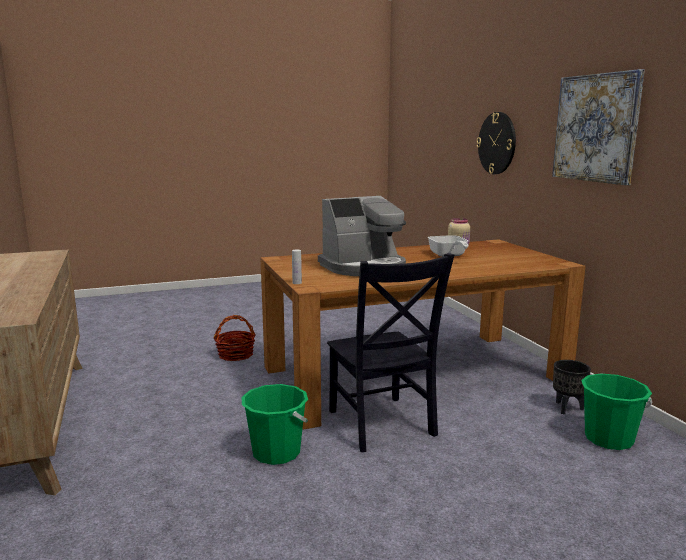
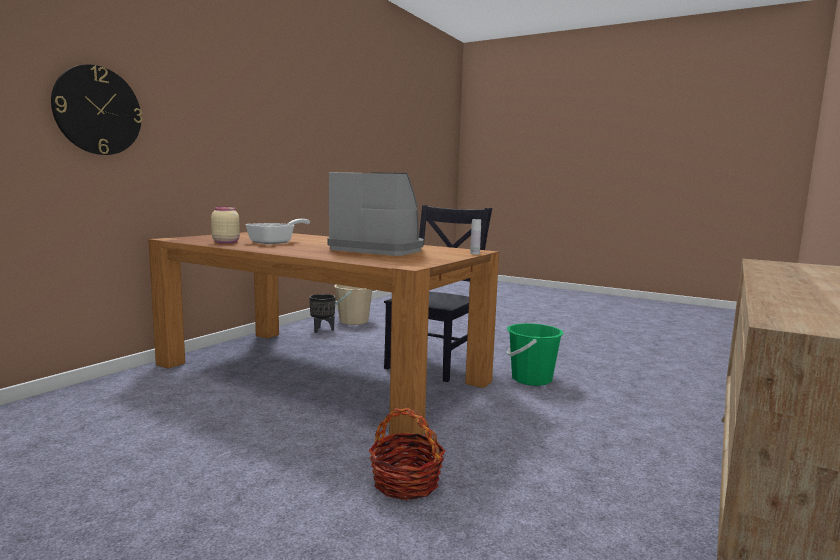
camera: 130 degrees left, 5 degrees down
picture [552,69,645,185] -> none
green bucket [581,373,652,450] -> beige bucket [334,284,372,325]

